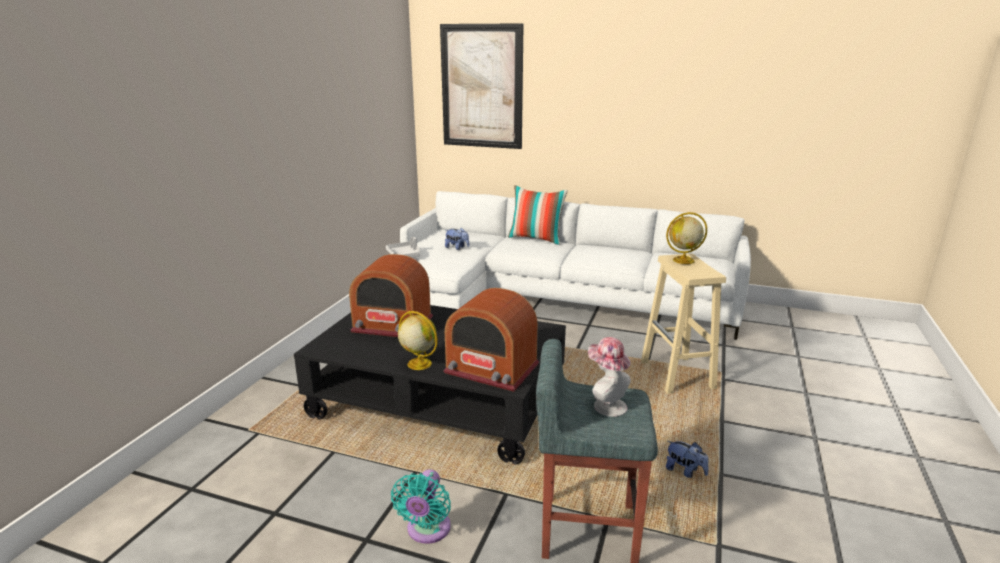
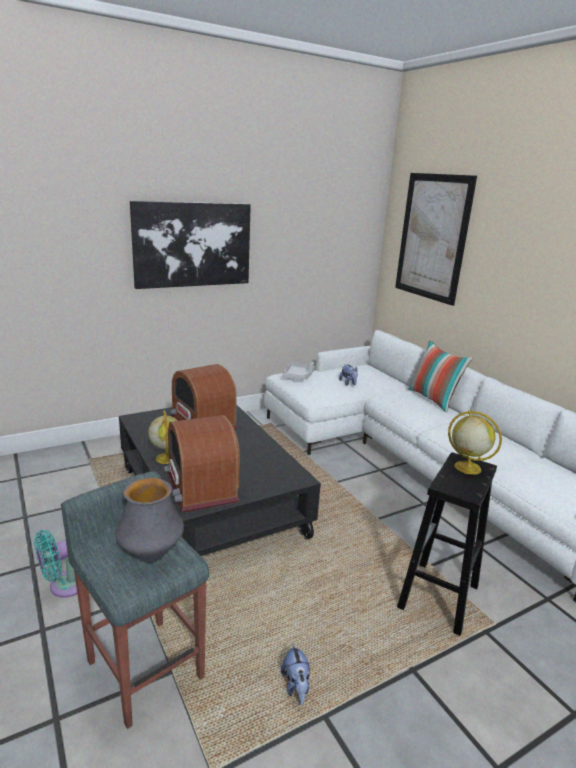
camera: 40 degrees right, 0 degrees up
hat [588,337,631,417] -> vase [115,478,184,563]
beige stool [641,254,726,394] -> black stool [397,452,497,636]
none -> picture [130,201,251,289]

